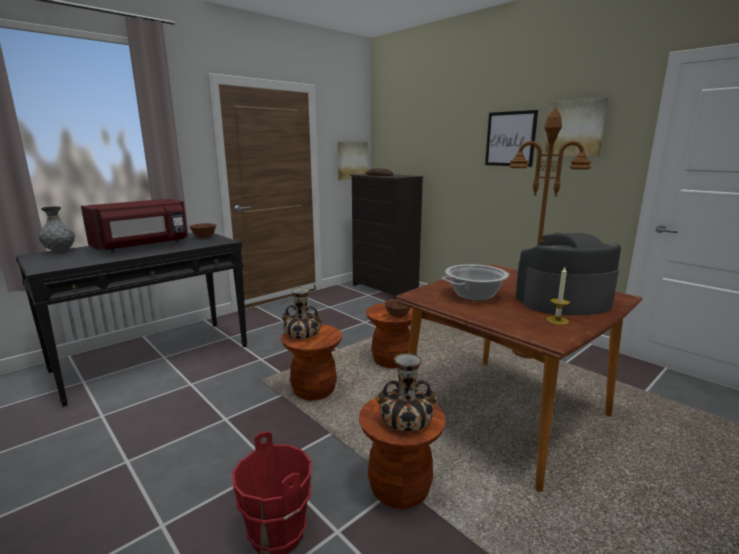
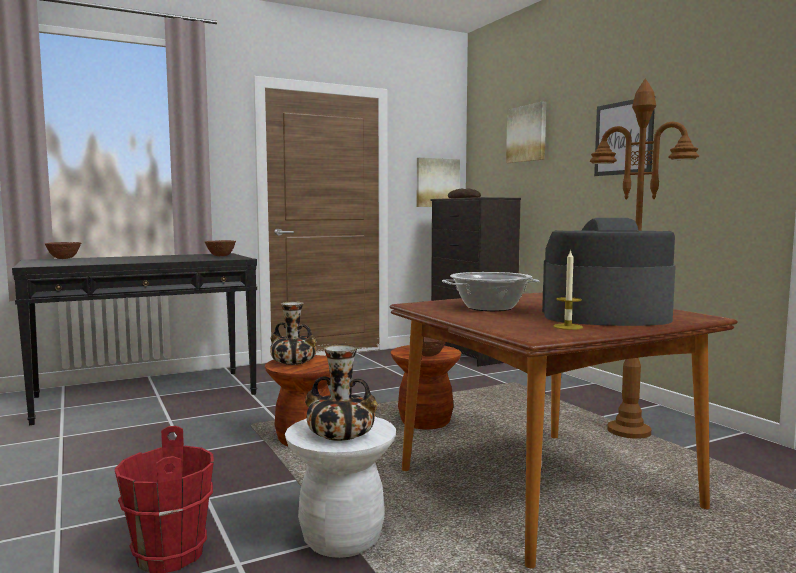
camera: 15 degrees right, 10 degrees down
grey vase [39,206,75,252] -> brown bowl [45,242,81,259]
red microwave [81,199,188,252] -> none
brown stool [359,398,446,509] -> white stool [285,417,396,558]
picture [545,97,608,156] -> picture moved to [506,102,546,163]

